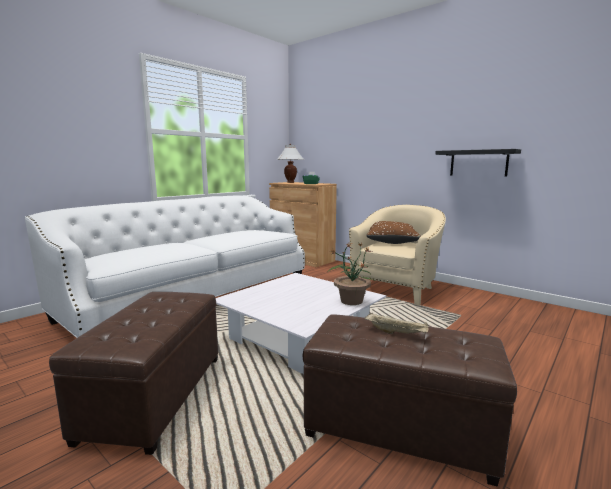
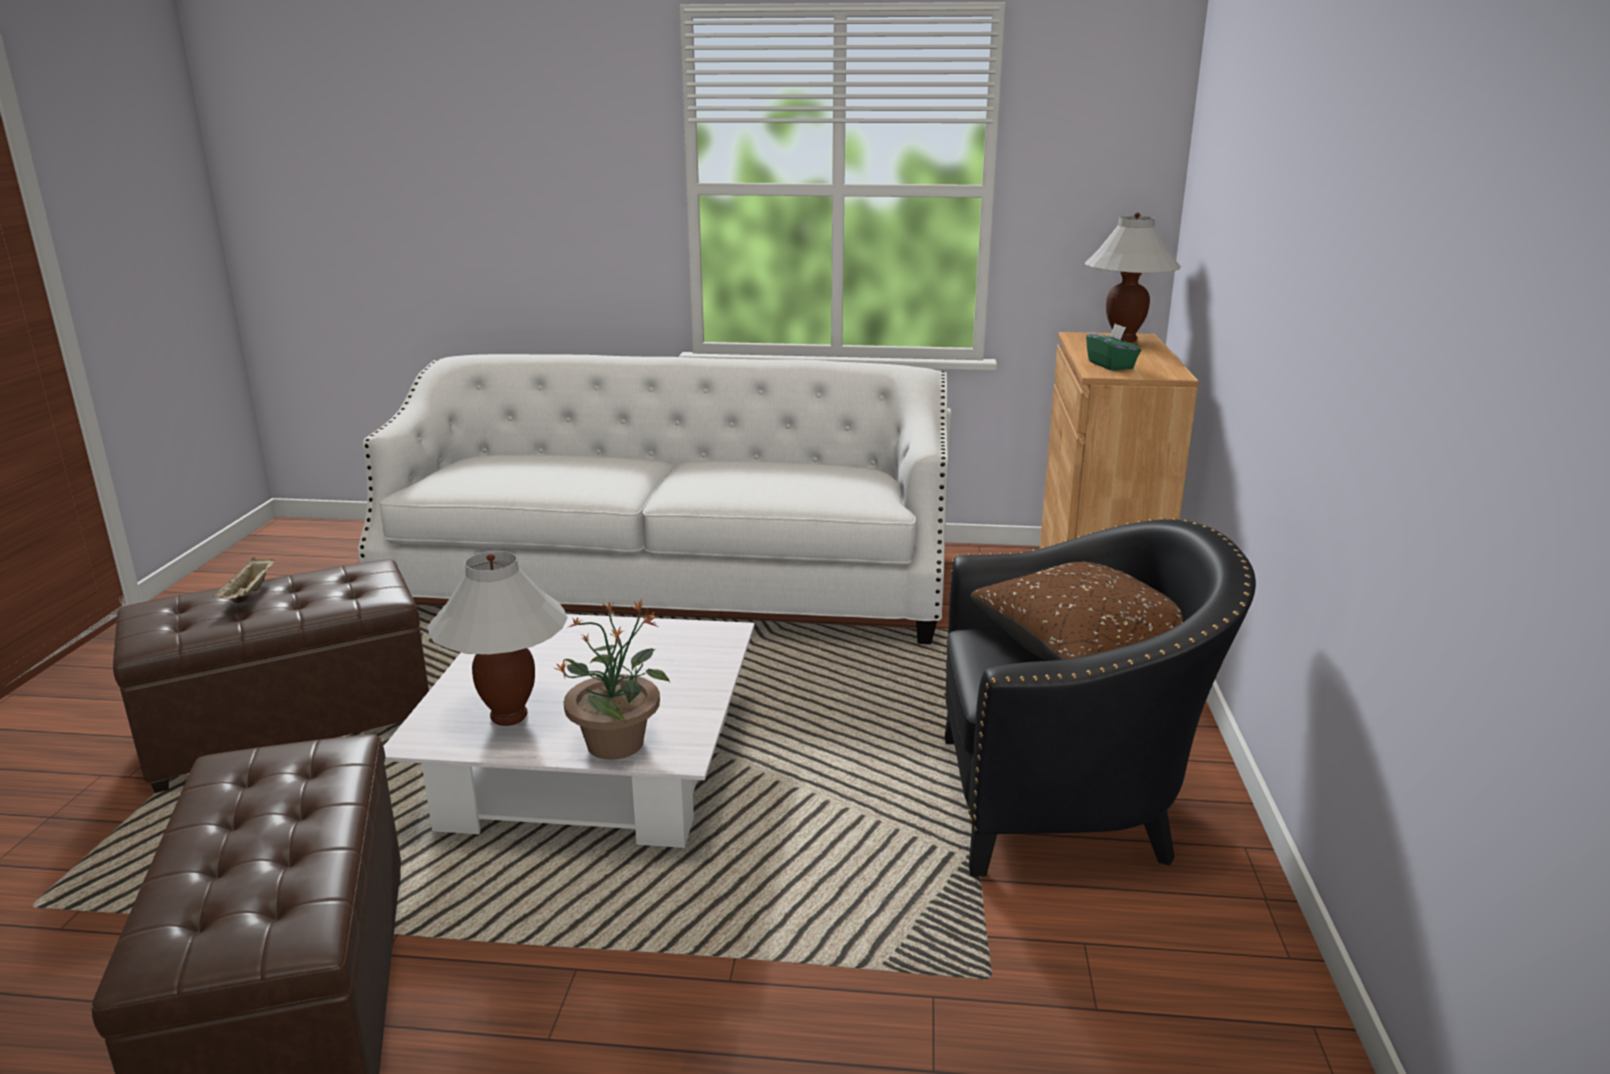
camera: 55 degrees right, 10 degrees up
beige armchair [349,205,446,305] -> black armchair [944,518,1256,877]
beige tray [365,313,429,334] -> beige tray moved to [213,557,275,599]
black shelf [435,149,521,177] -> none
none -> white table lamp [428,551,568,726]

